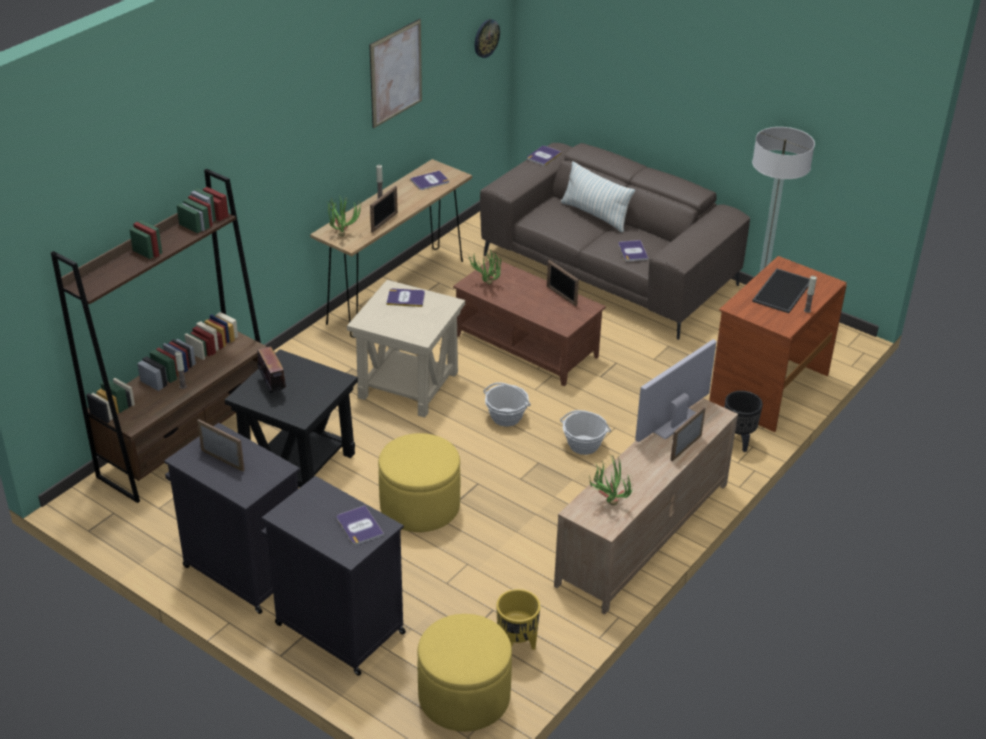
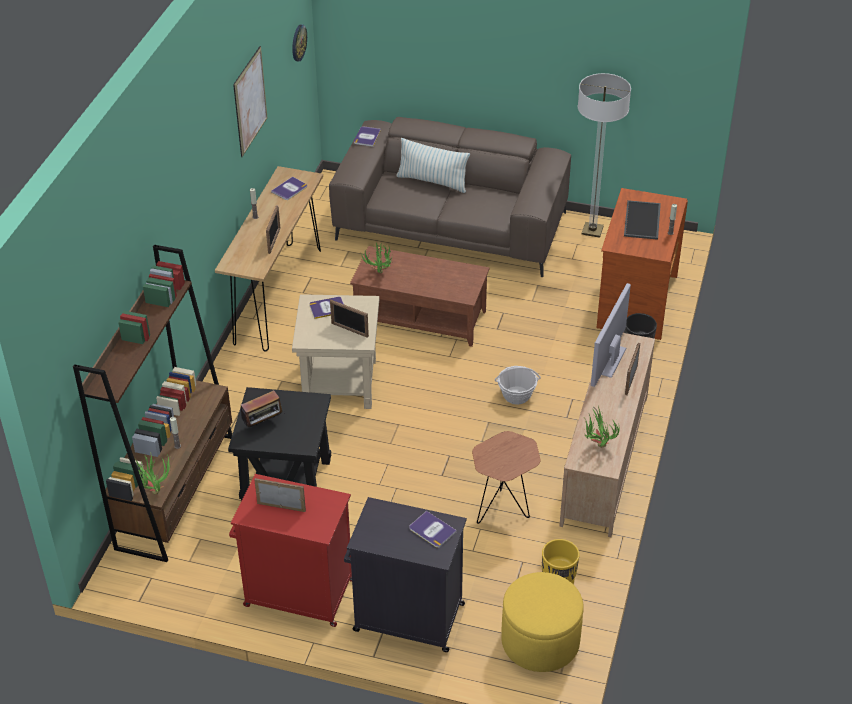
camera: 20 degrees left, 5 degrees up
black cabinet [164,423,300,614] -> red cabinet [229,474,352,627]
radio [254,347,286,393] -> radio turned 105 degrees clockwise [241,390,285,427]
potted plant [326,196,362,237] -> potted plant moved to [135,454,170,494]
yellow ottoman [378,433,460,532] -> none
basket [483,382,531,427] -> none
picture frame [547,260,579,306] -> picture frame moved to [330,300,369,338]
book [618,240,648,261] -> none
none -> brown side table [472,431,540,524]

